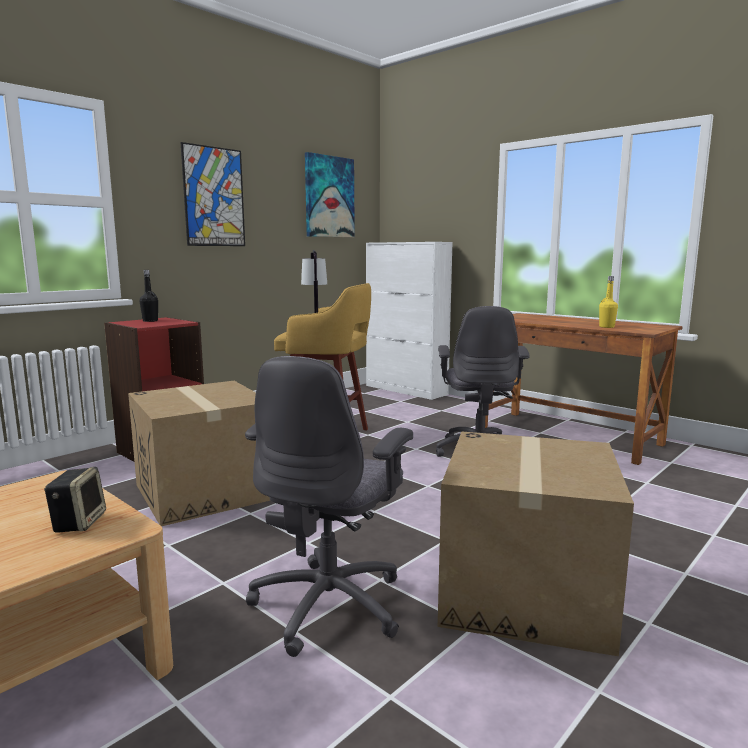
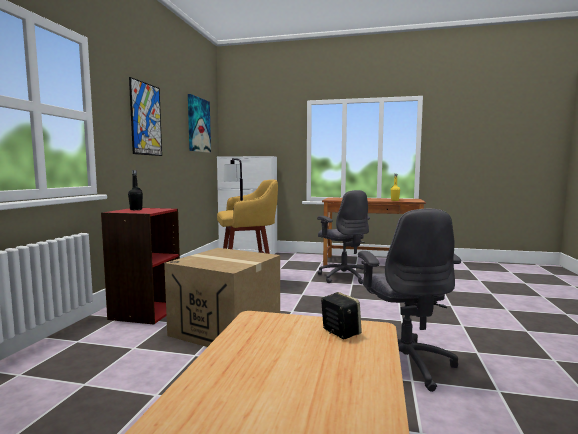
camera: 30 degrees left, 5 degrees down
cardboard box [438,432,634,656] -> none

